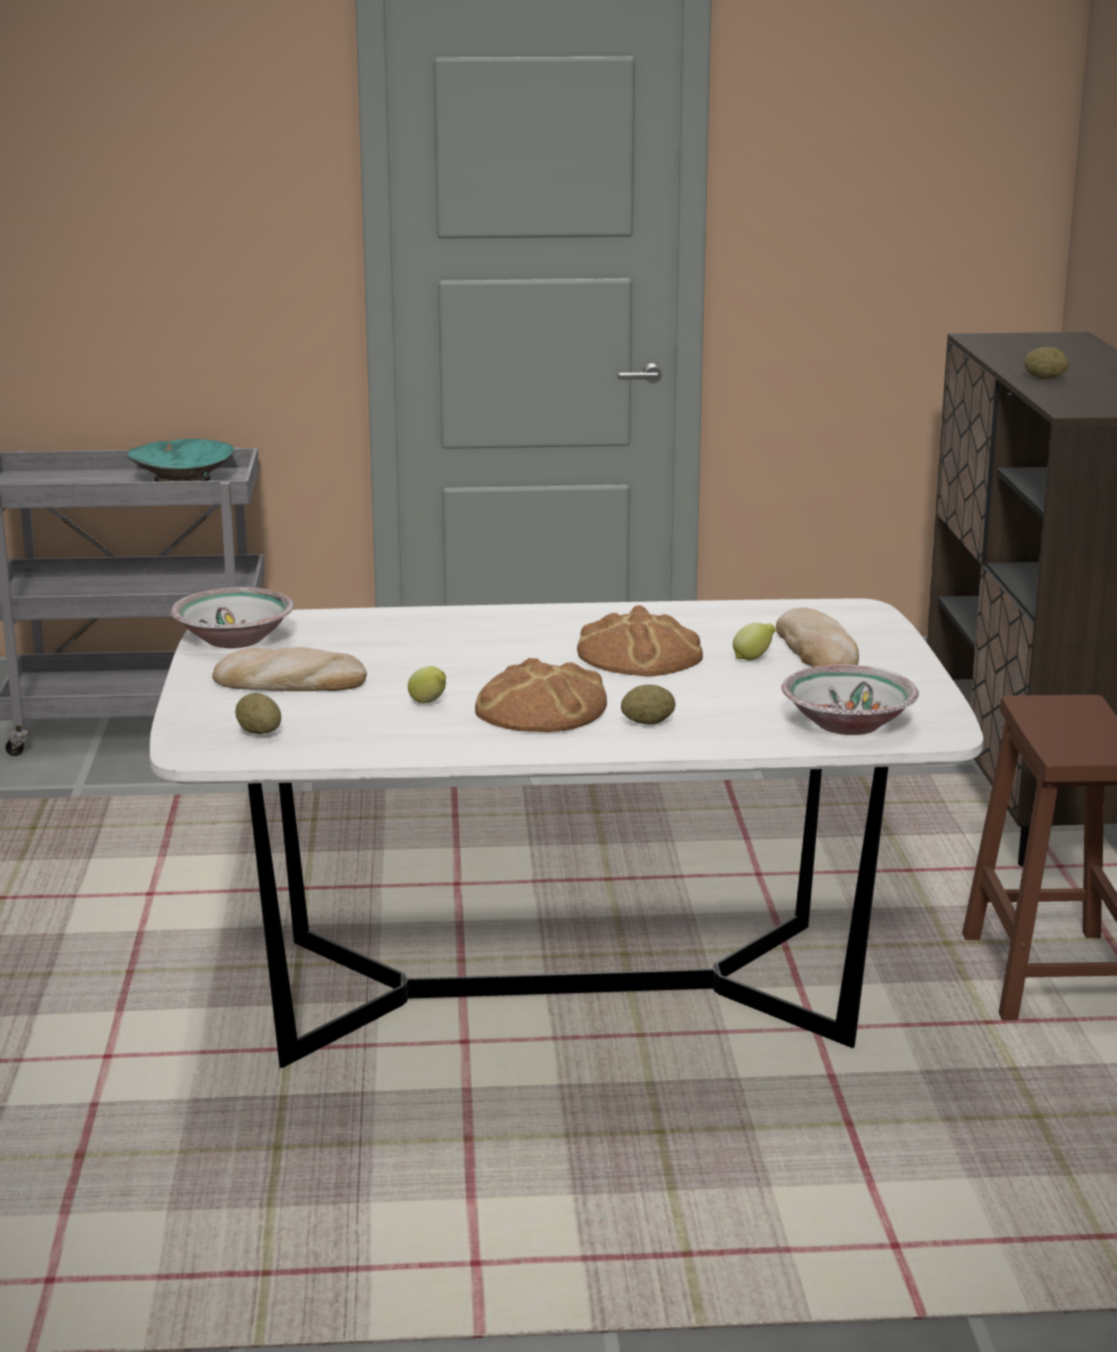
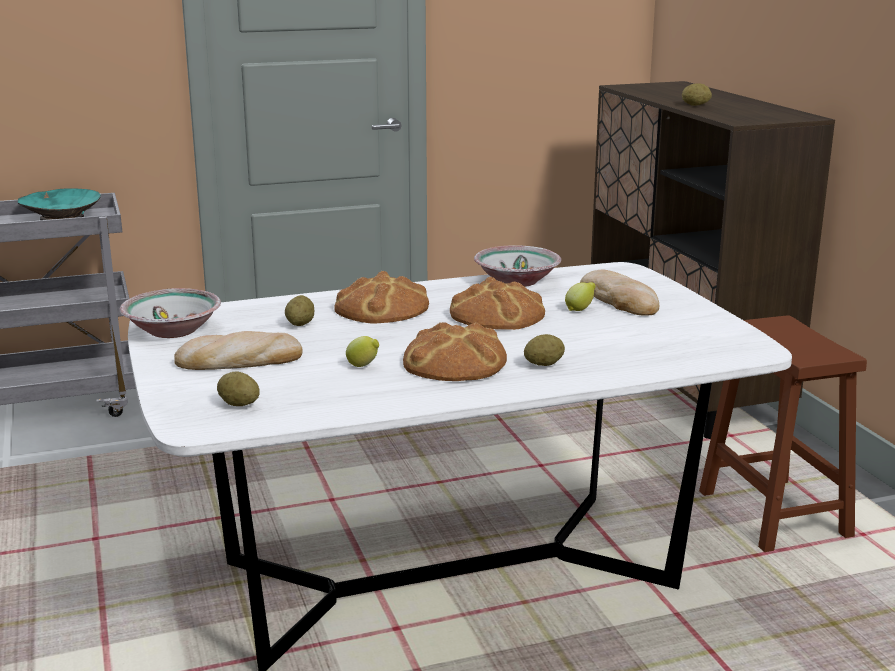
camera: 15 degrees left, 0 degrees up
bowl [781,664,919,735] -> bowl moved to [474,245,561,287]
none -> potato [285,295,314,326]
none -> bread [334,271,429,324]

